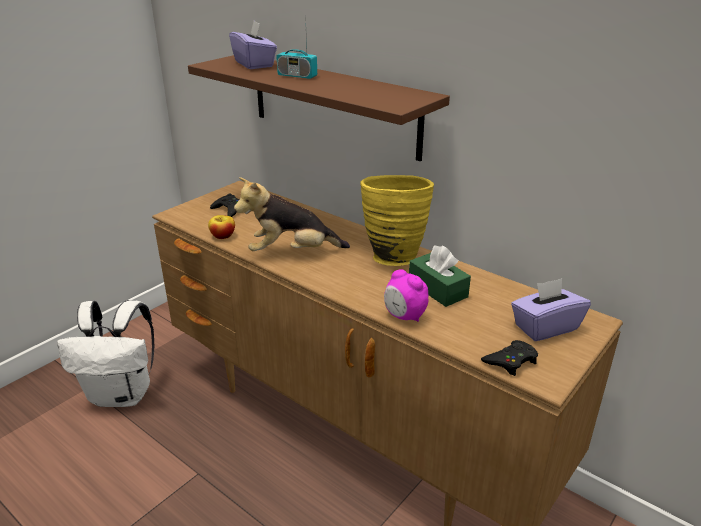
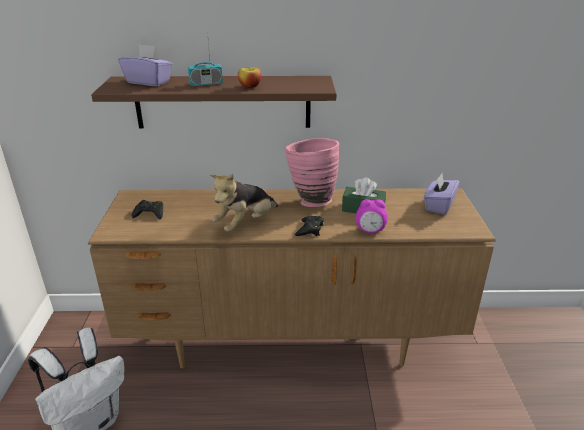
camera: 40 degrees left, 0 degrees up
apple [208,215,235,239] -> apple moved to [238,67,261,88]
yellow vase [360,175,434,266] -> pink vase [285,138,339,207]
black game controller [481,340,538,376] -> black game controller moved to [295,216,324,236]

